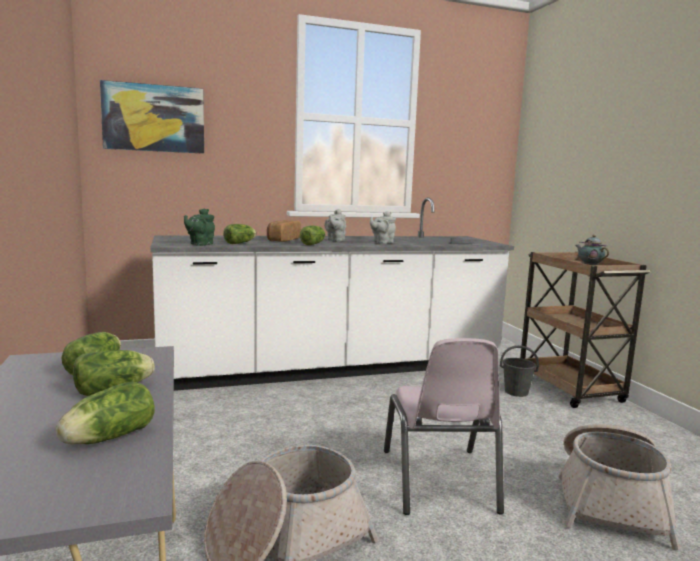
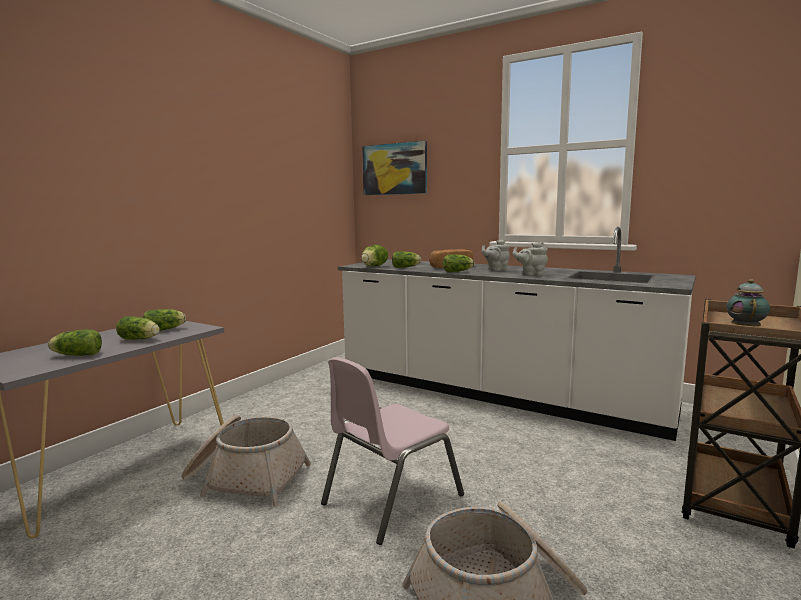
camera: 50 degrees right, 0 degrees up
green teapot [184,209,215,246] -> lettuce [361,245,388,266]
grey bucket [500,345,539,397] -> none

